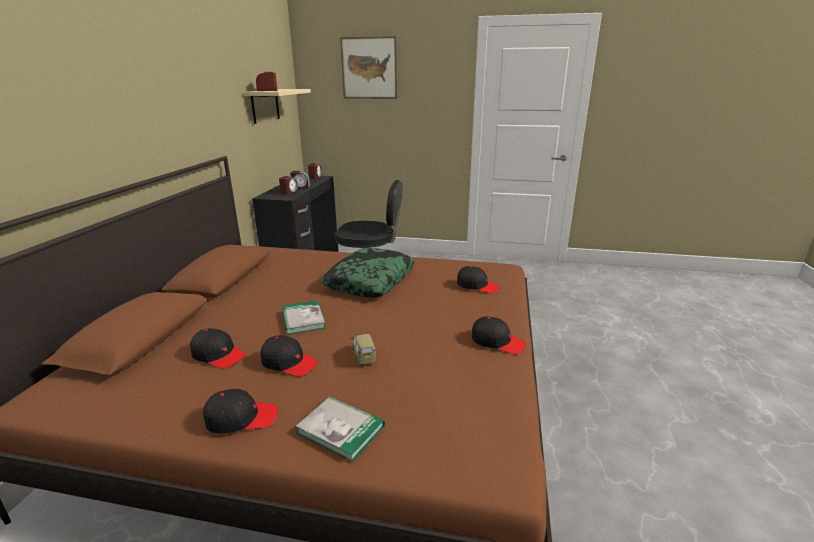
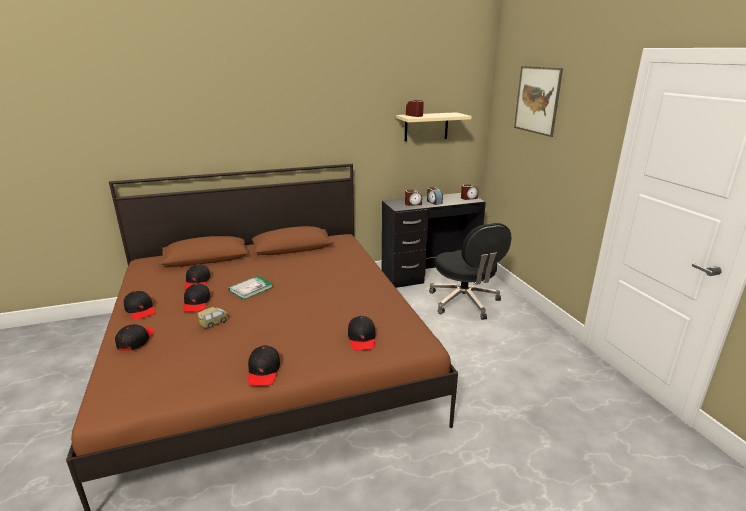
camera: 60 degrees right, 0 degrees up
book [295,396,385,462] -> black cap [115,324,154,351]
pillow [321,248,415,297] -> none

